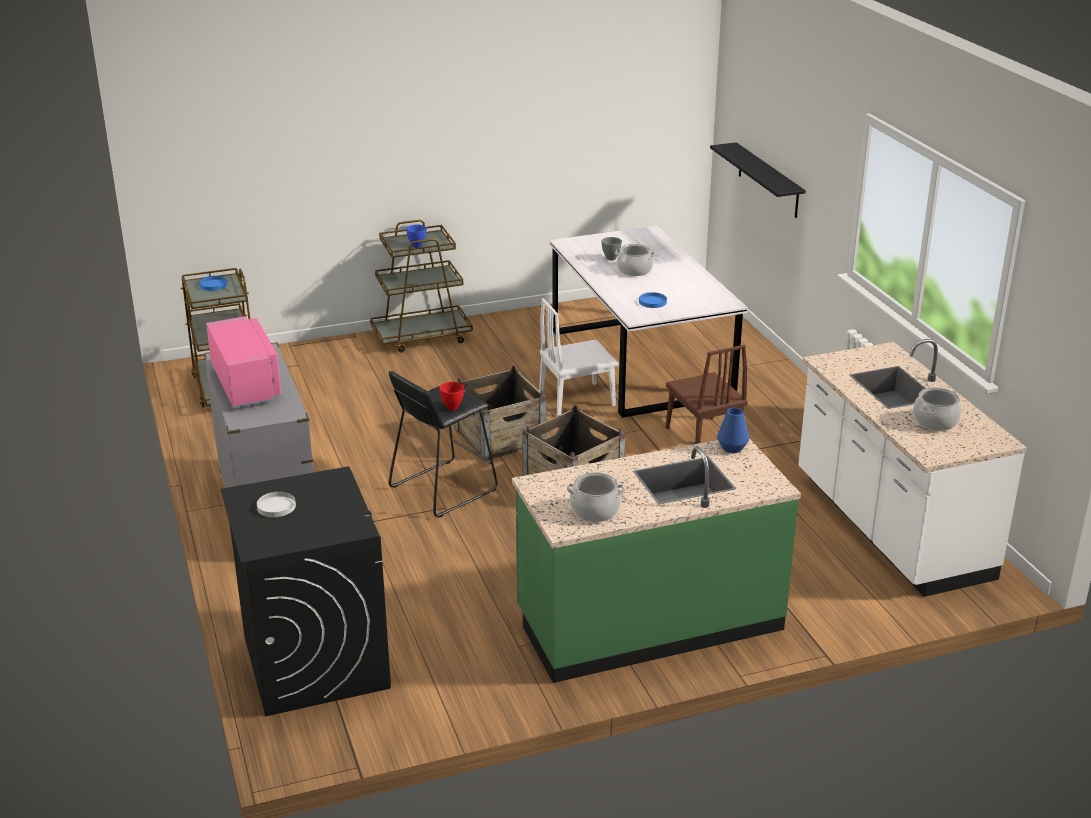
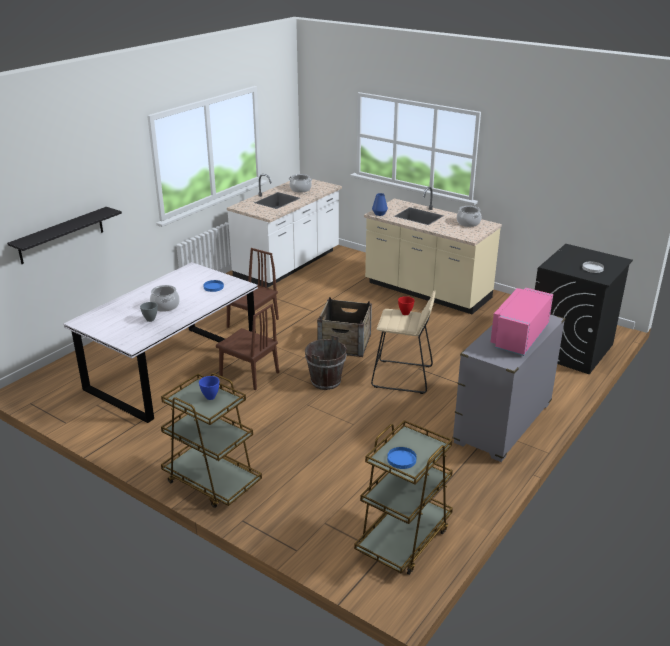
camera: 125 degrees left, 0 degrees up
black stool [389,371,498,518] -> beige stool [371,291,435,394]
crate [456,366,546,461] -> brown bucket [305,335,347,390]
green counter [512,439,801,683] -> beige counter [364,187,502,314]
white chair [539,298,619,416] -> brown chair [216,304,279,390]

